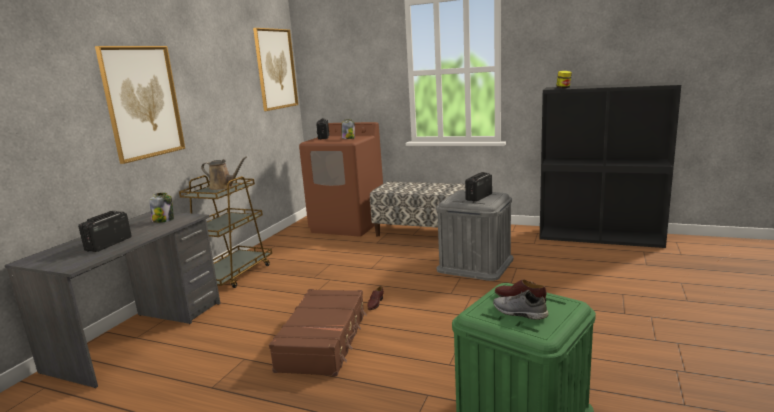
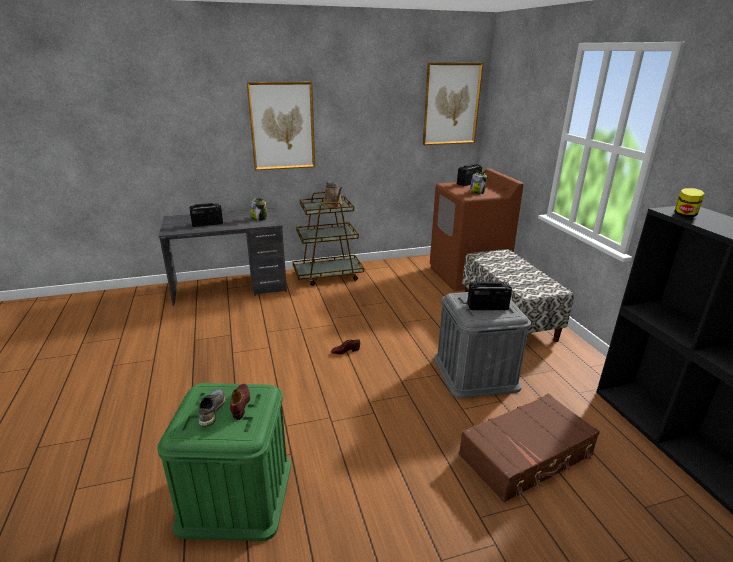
camera: 50 degrees right, 10 degrees up
brown suitcase [269,289,367,376] -> brown suitcase moved to [458,393,600,502]

